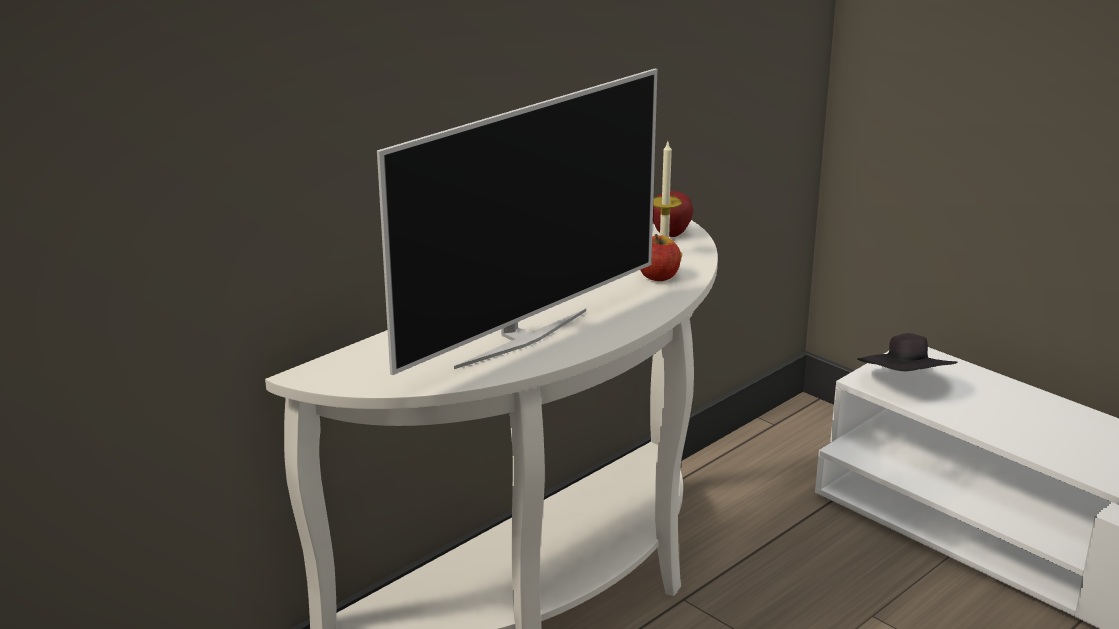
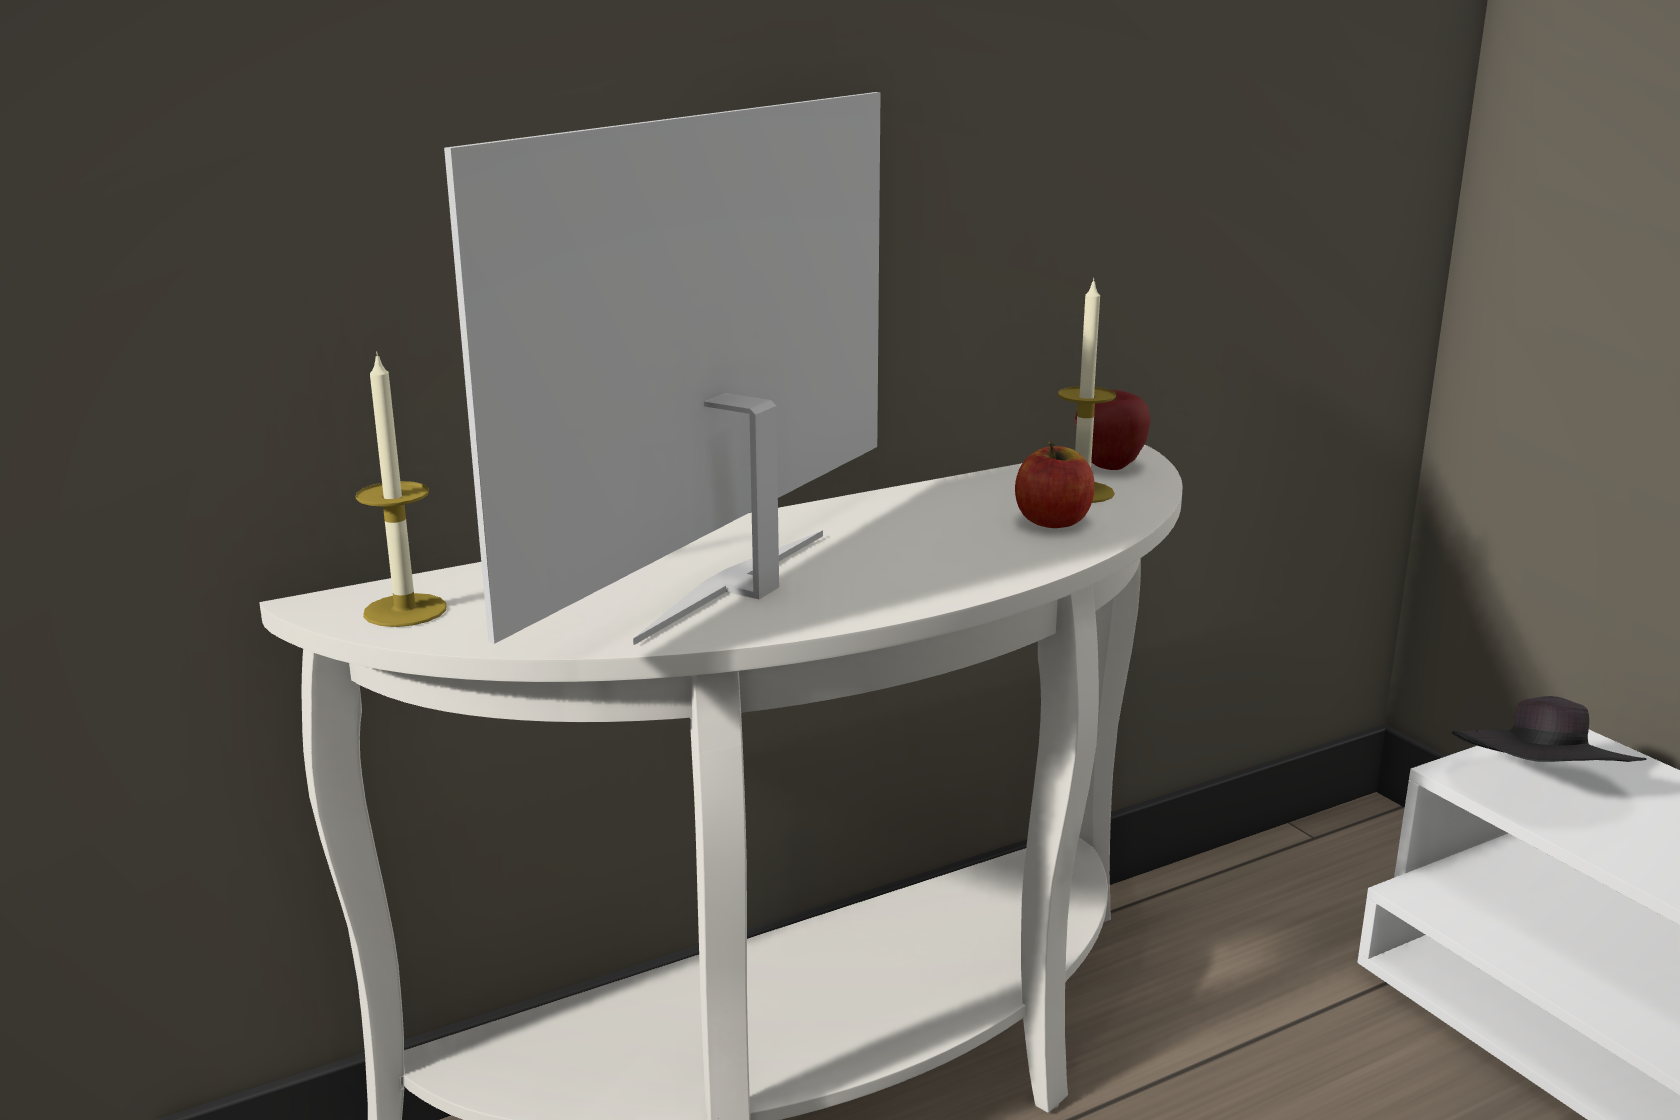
camera: 15 degrees right, 5 degrees down
television [377,69,657,375] -> television turned 150 degrees clockwise [444,92,881,645]
none -> candle [356,352,447,627]

